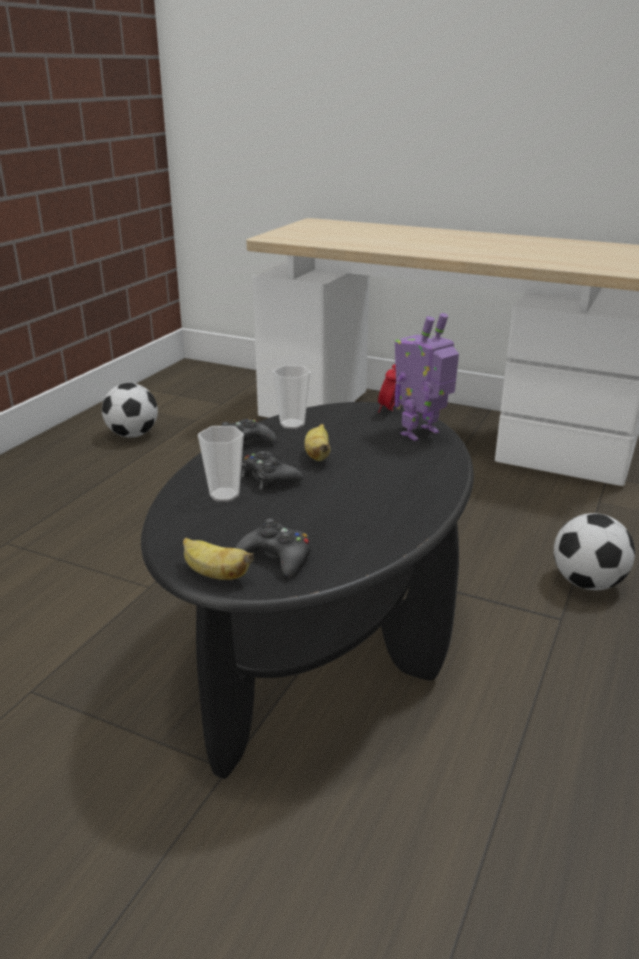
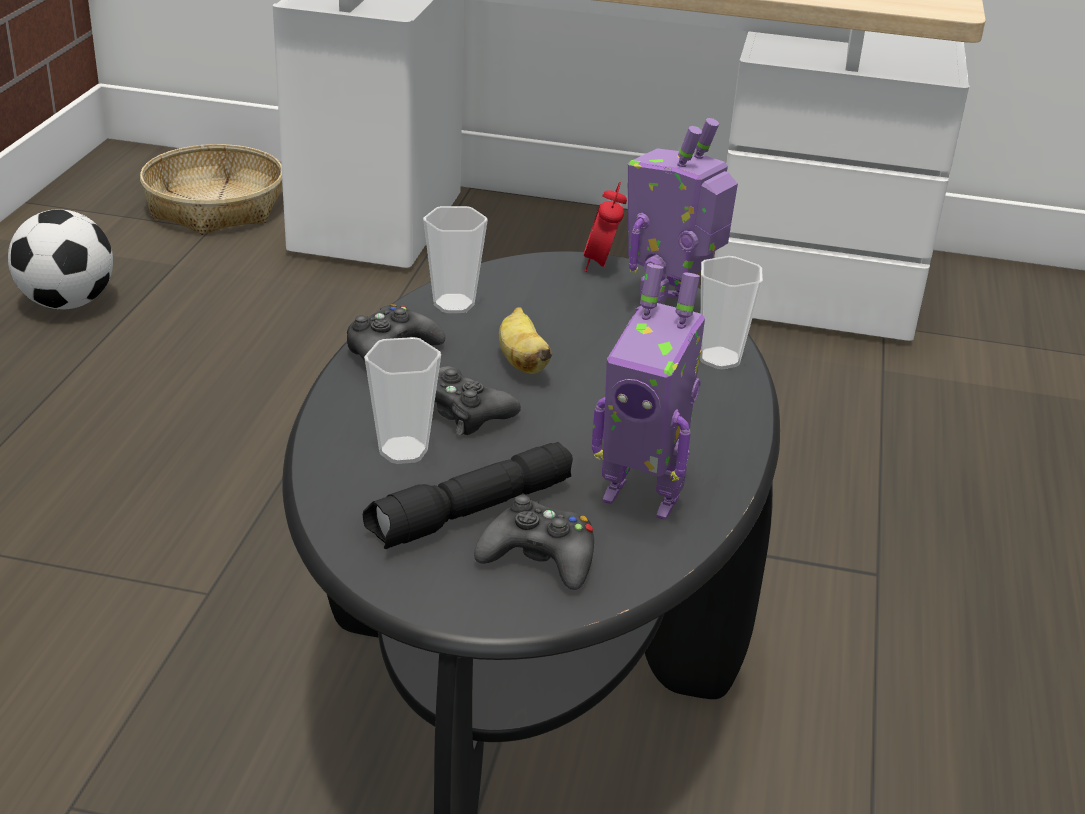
camera: 15 degrees left, 5 degrees up
banana [183,538,254,580] -> none
football [554,513,635,590] -> none
none -> basket [140,144,282,235]
none -> black flashlight [363,442,573,549]
none -> toy robot [592,264,705,520]
none -> cup [700,256,763,370]

